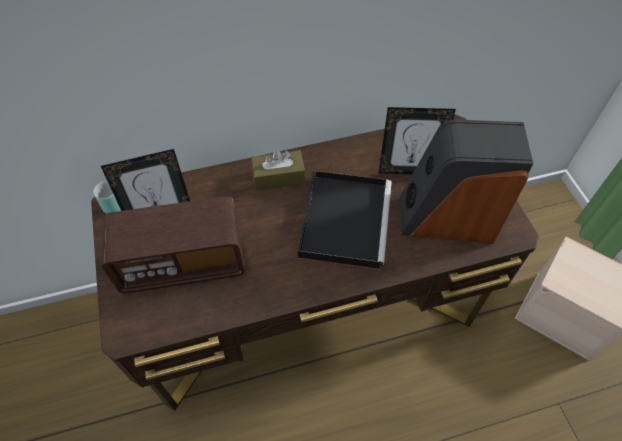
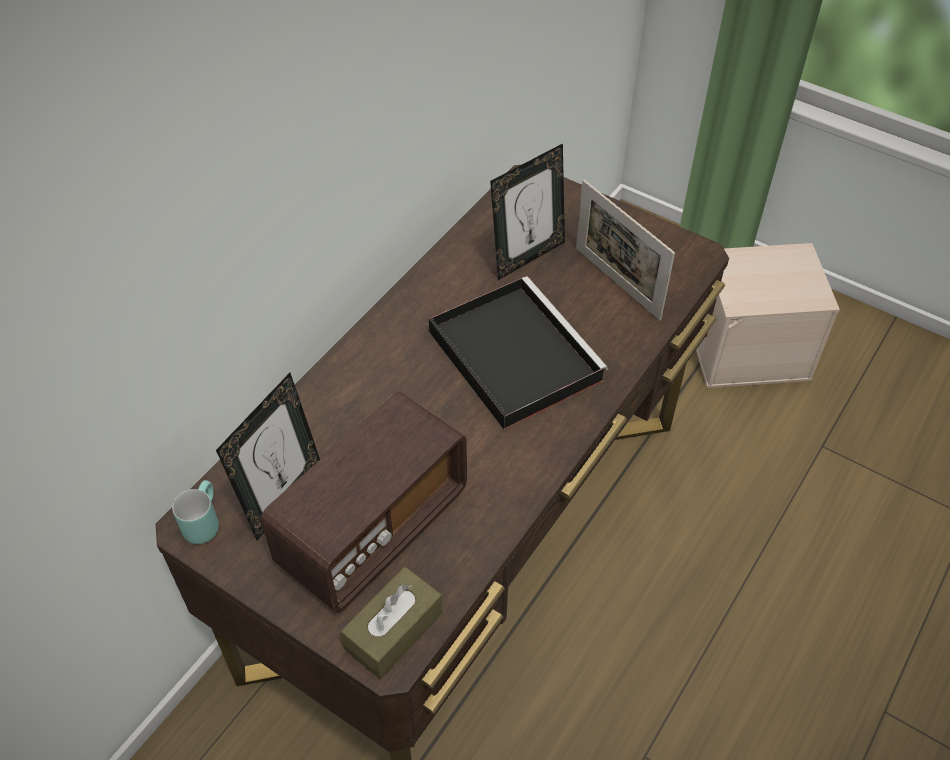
camera: 40 degrees left, 5 degrees down
brown tissue box [251,150,305,191] -> brown tissue box moved to [341,567,443,679]
speaker [399,120,533,244] -> picture frame [576,180,675,320]

